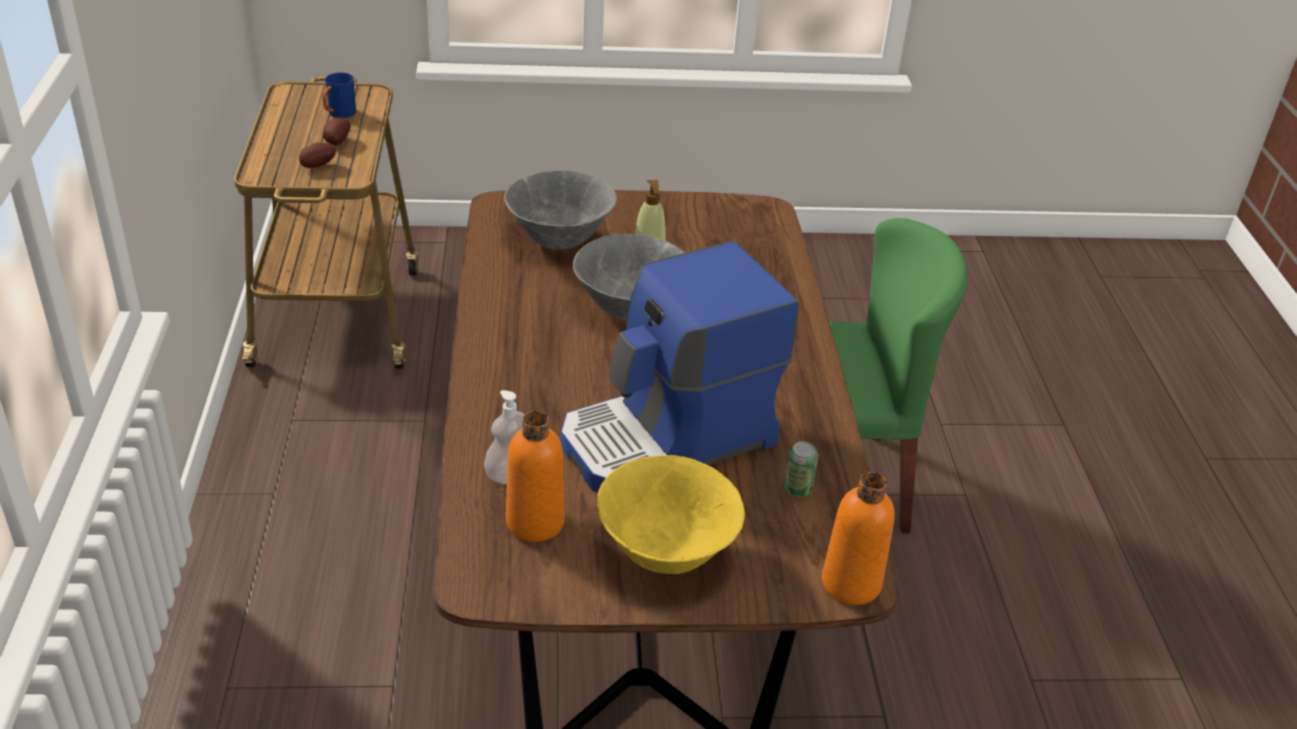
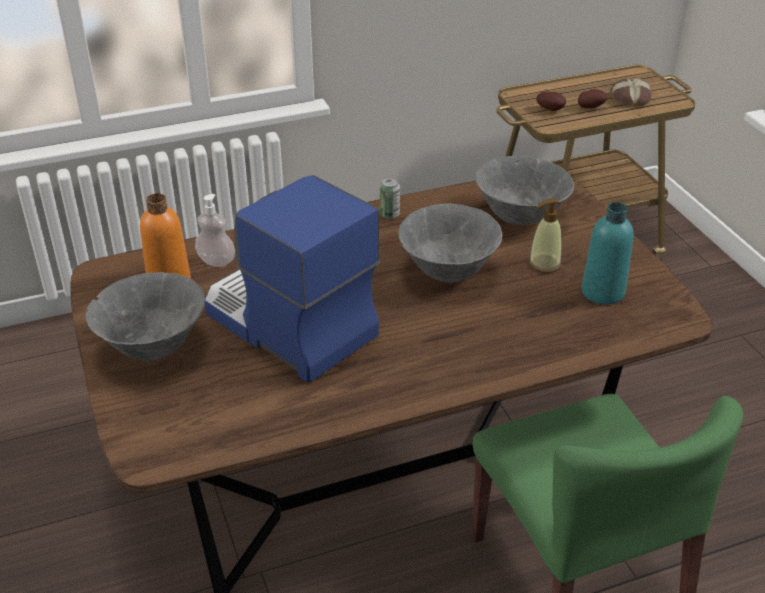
camera: 75 degrees right, 0 degrees up
blue mug [323,72,356,118] -> bread [610,78,651,106]
yellow bowl [597,455,745,574] -> grey bowl [86,272,205,361]
can [784,441,818,497] -> can moved to [380,178,400,219]
orange bottle [822,472,895,605] -> none
none -> turquoise bottle [582,202,634,305]

